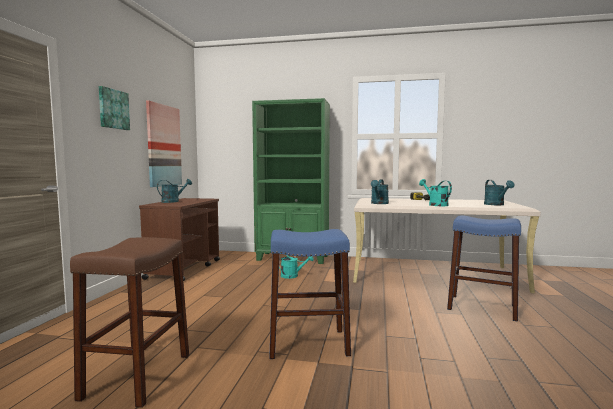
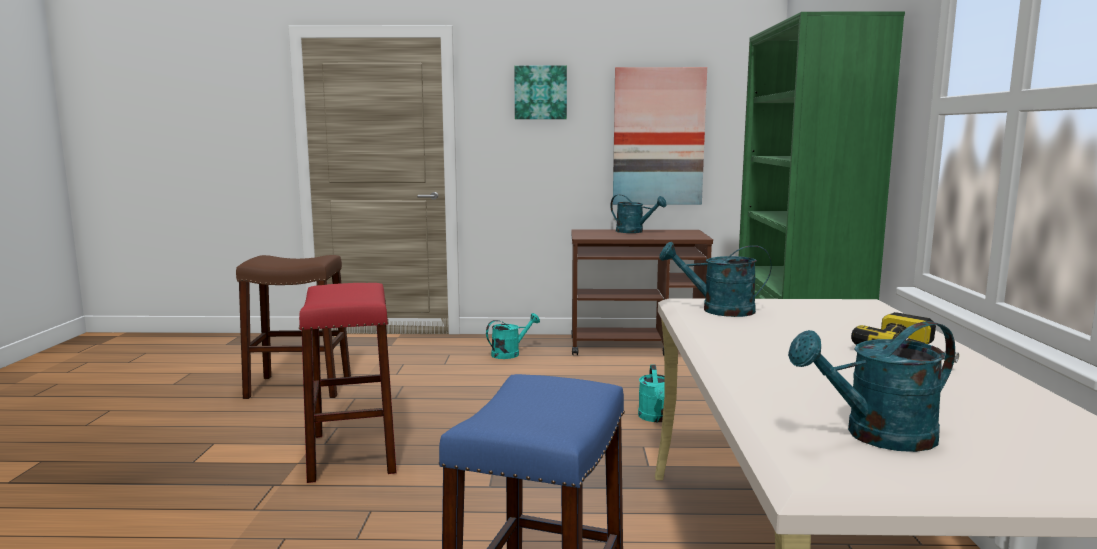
camera: 80 degrees right, 5 degrees up
blue stool [269,229,351,359] -> red stool [299,283,397,483]
turquoise watering can [419,179,452,206] -> turquoise watering can moved to [486,313,540,359]

